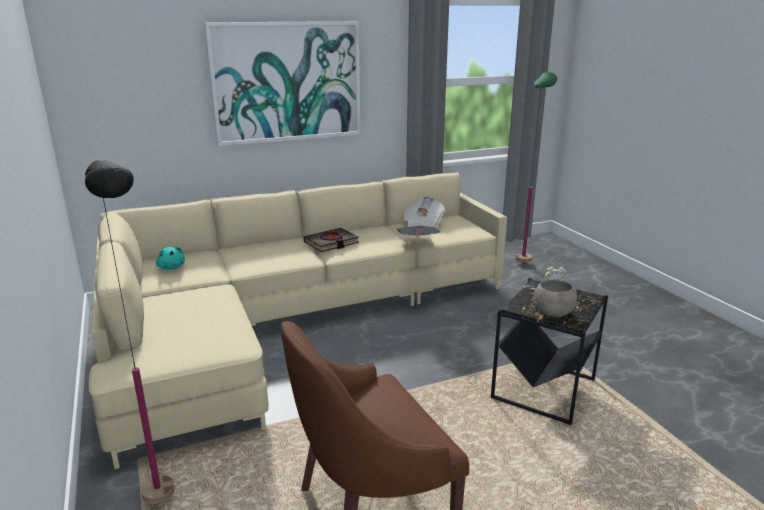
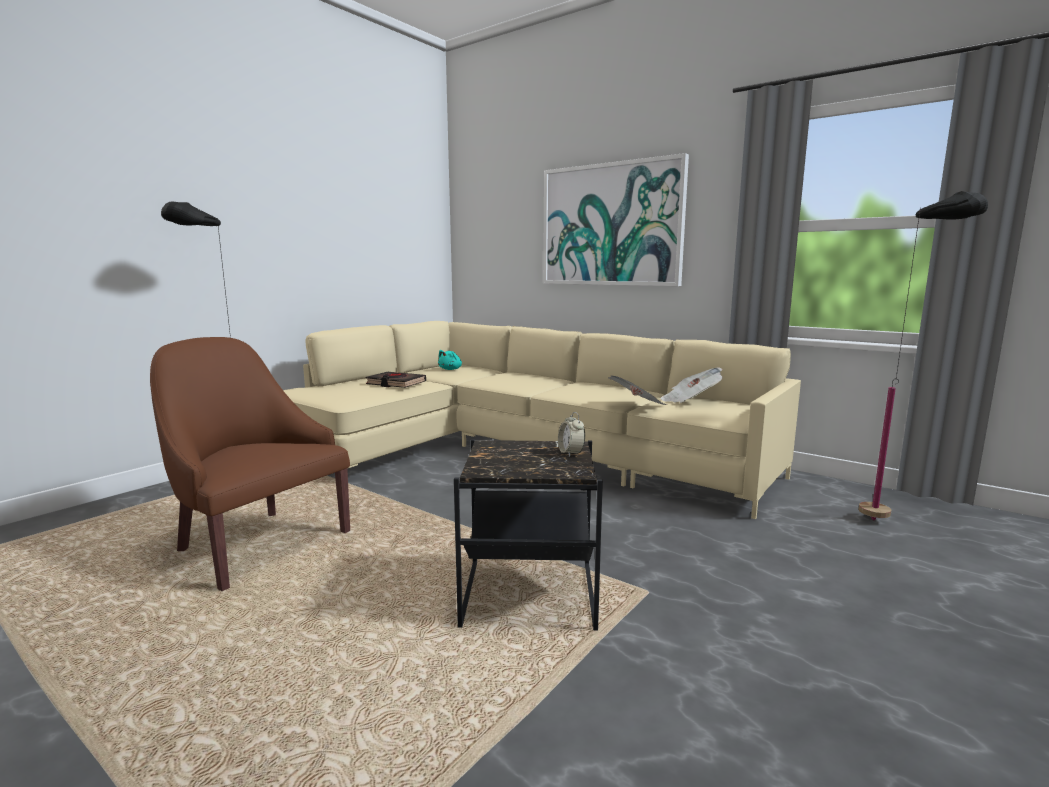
camera: 60 degrees right, 10 degrees down
black book [303,228,359,252] -> black book moved to [366,372,426,388]
green floor lamp [515,72,557,264] -> black floor lamp [859,191,988,521]
grey bowl [534,280,577,317] -> none

